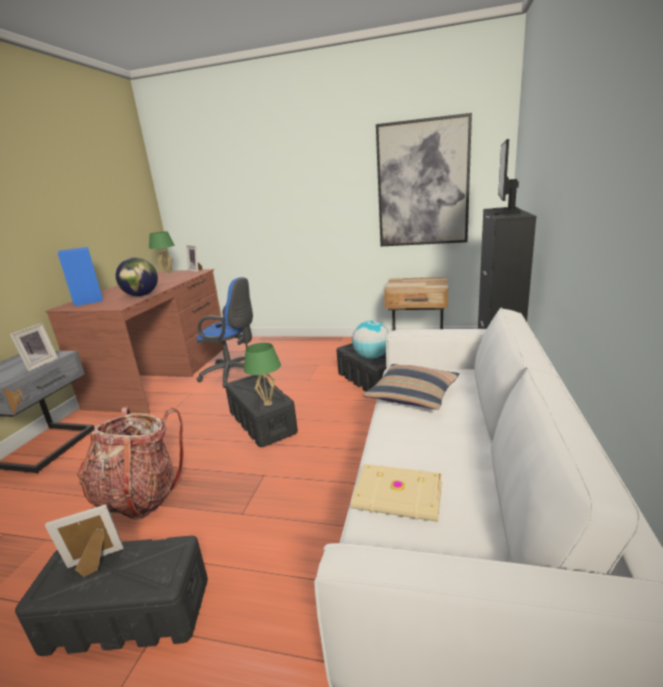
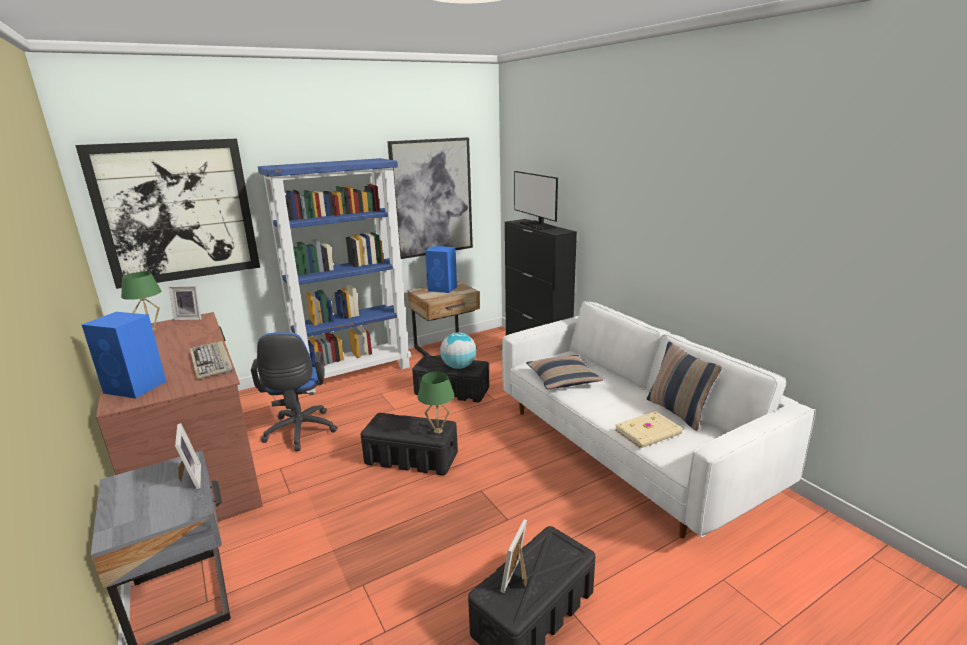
camera: 45 degrees left, 0 degrees up
backpack [77,407,184,520] -> none
globe [116,258,158,296] -> keyboard [190,341,233,379]
blue office chair [197,277,253,388] -> blue office chair turned 105 degrees clockwise [251,332,338,451]
none -> picture [75,139,260,289]
none -> blue bookcase [258,158,411,393]
none -> blue speaker [425,246,457,293]
none -> pillow [647,342,722,431]

